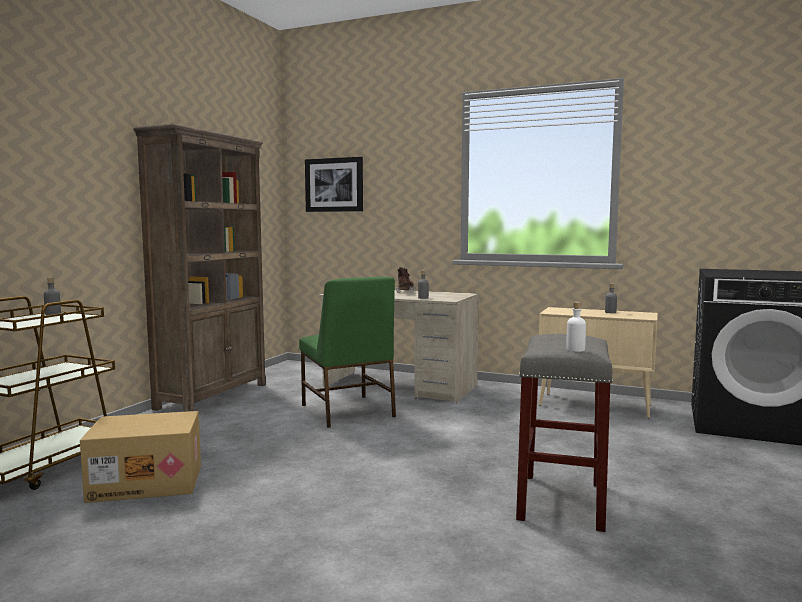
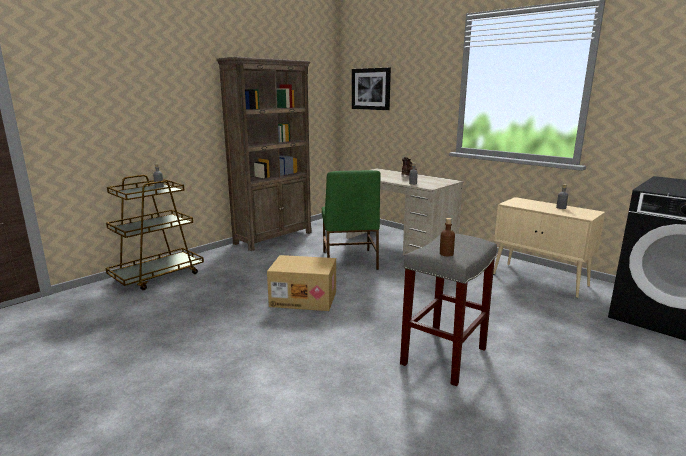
camera: 20 degrees right, 10 degrees up
cardboard box [80,411,201,503] -> cardboard box moved to [267,255,336,311]
white bottle [566,302,586,352] -> brown bottle [440,218,455,256]

